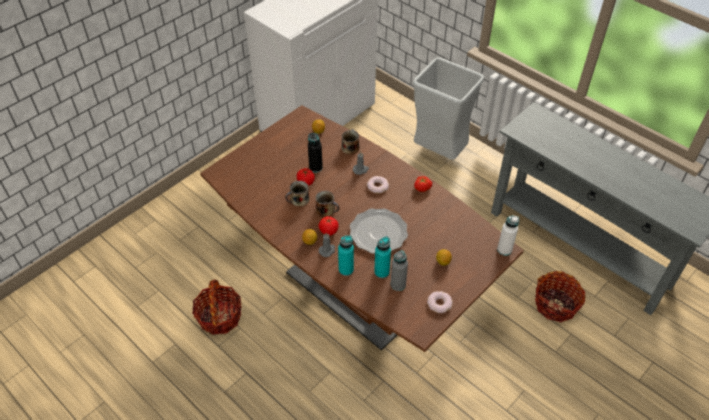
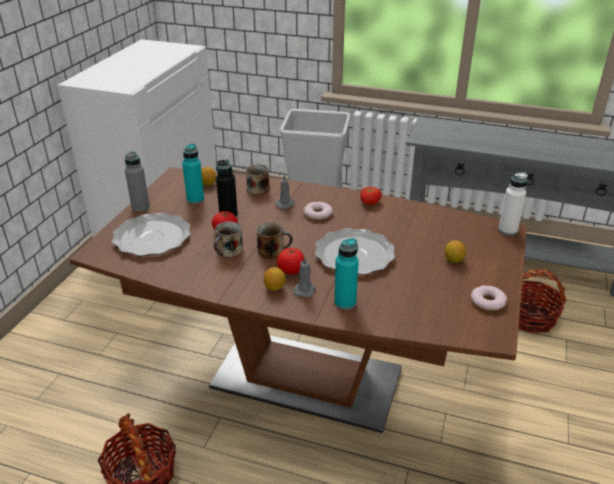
camera: 25 degrees left, 15 degrees down
turquoise bottle [374,237,391,278] -> turquoise bottle moved to [182,143,204,204]
grey bottle [391,250,408,291] -> grey bottle moved to [125,151,150,211]
none -> plate [112,213,190,256]

